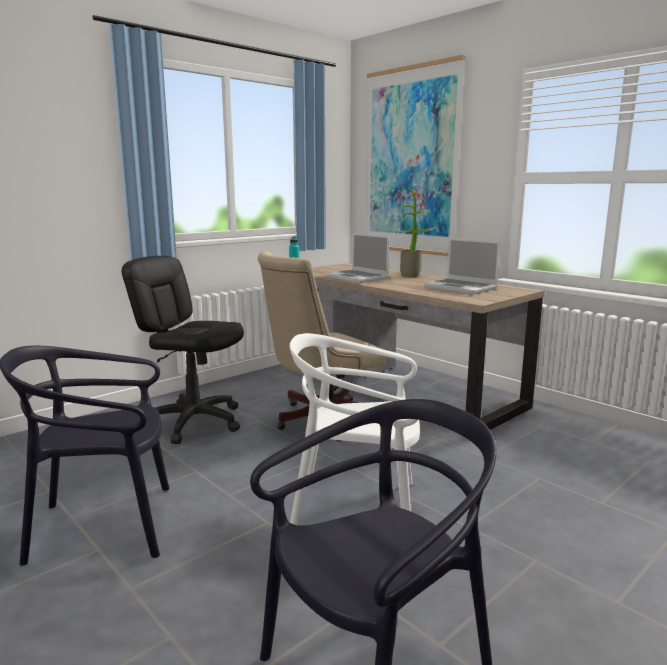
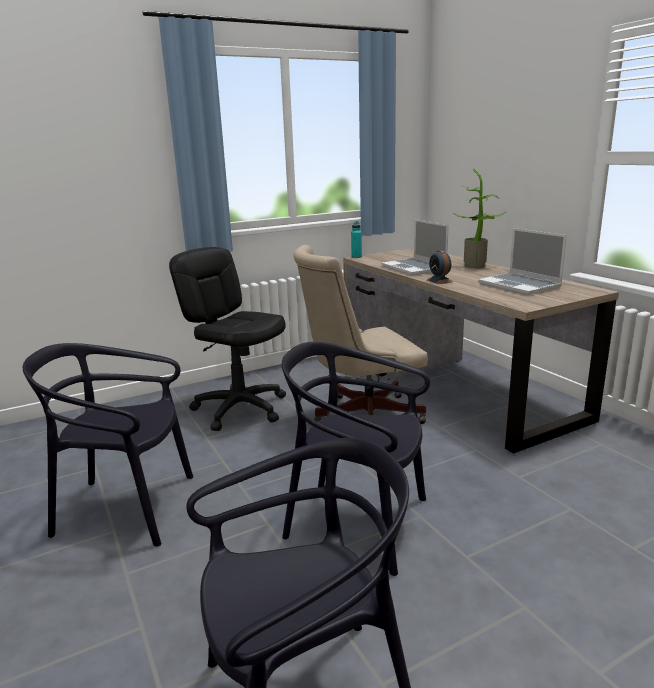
camera: 15 degrees right, 5 degrees up
white chair [290,333,420,525] -> black chair [282,342,430,576]
picture [366,55,465,256] -> none
none -> alarm clock [427,250,453,284]

